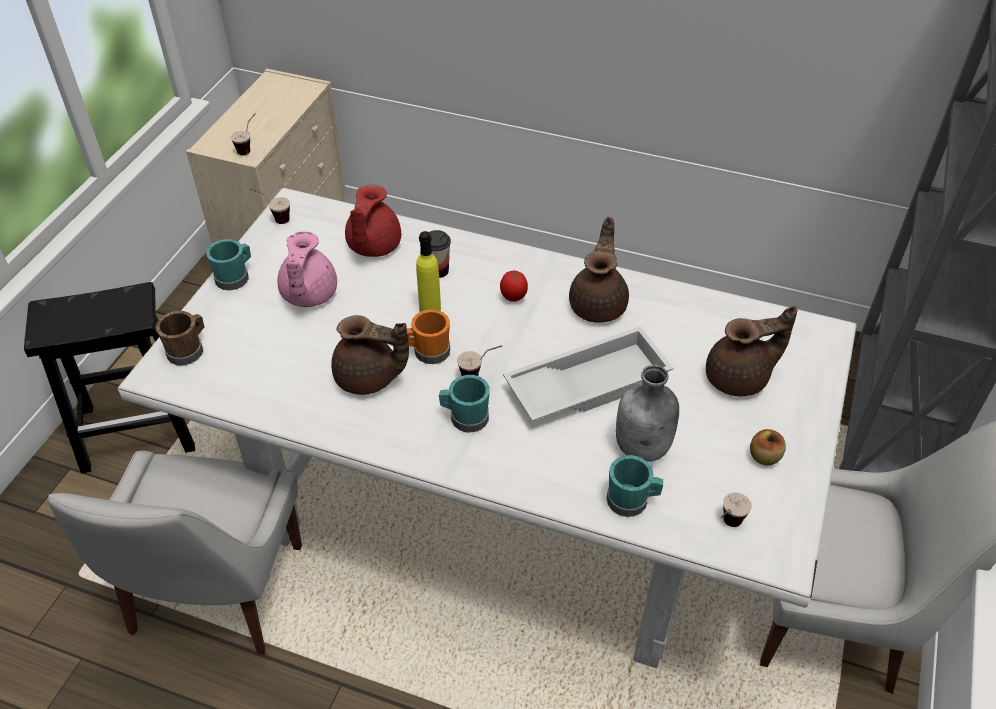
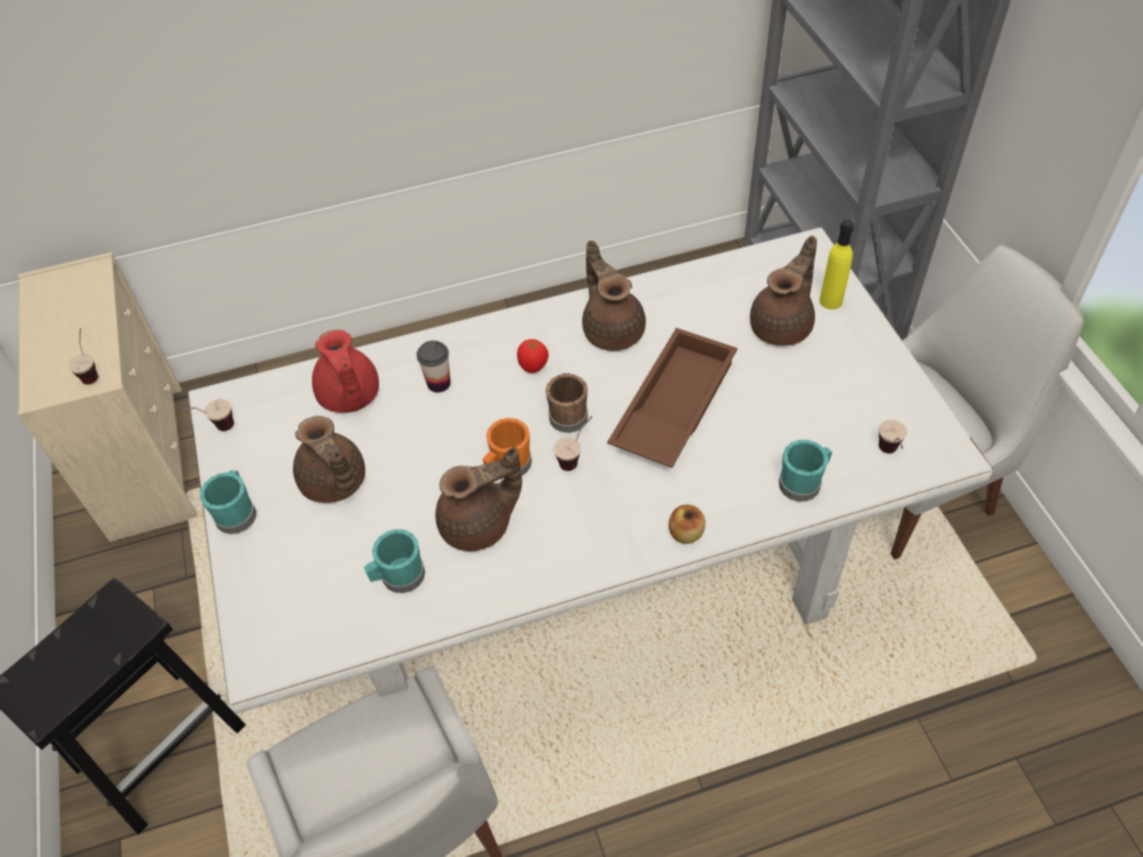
camera: 35 degrees left, 5 degrees up
brown mug [156,311,204,366] -> brown mug moved to [545,373,588,433]
pink teapot [277,232,337,307] -> brown teapot [293,416,365,503]
yellow bottle [416,231,441,312] -> yellow bottle moved to [819,220,854,310]
turquoise mug [439,375,490,432] -> turquoise mug moved to [364,529,425,593]
white tray [503,326,674,421] -> brown tray [607,328,738,468]
grey bottle [616,365,679,462] -> none
apple [750,429,786,466] -> apple moved to [669,504,705,544]

